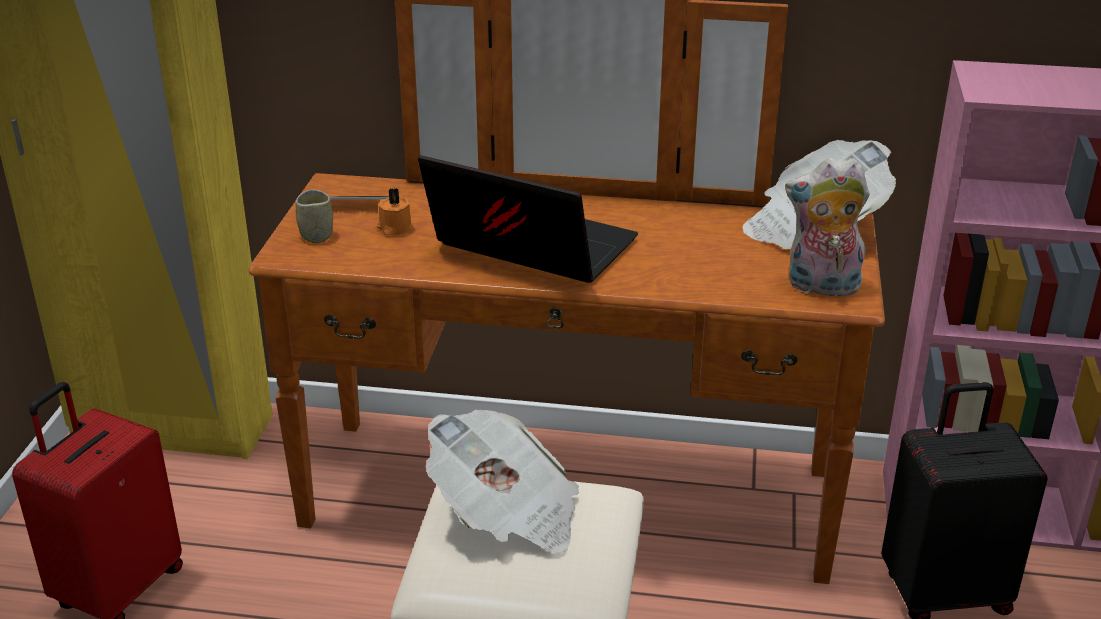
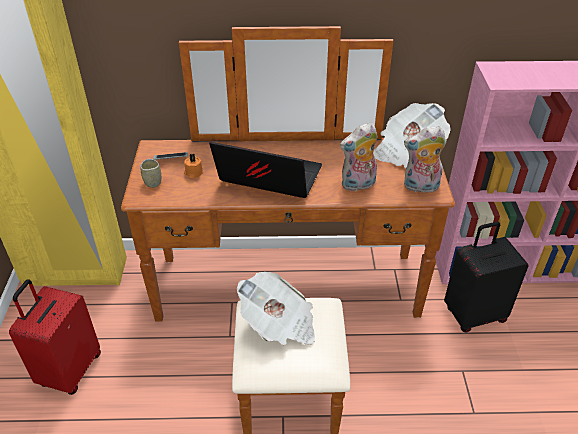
camera: 10 degrees left, 10 degrees up
none -> plush toy [340,122,378,191]

